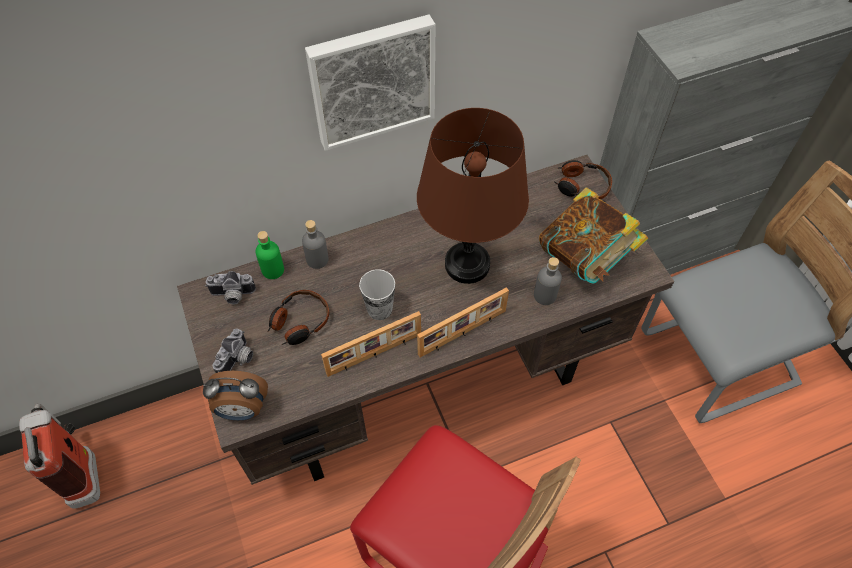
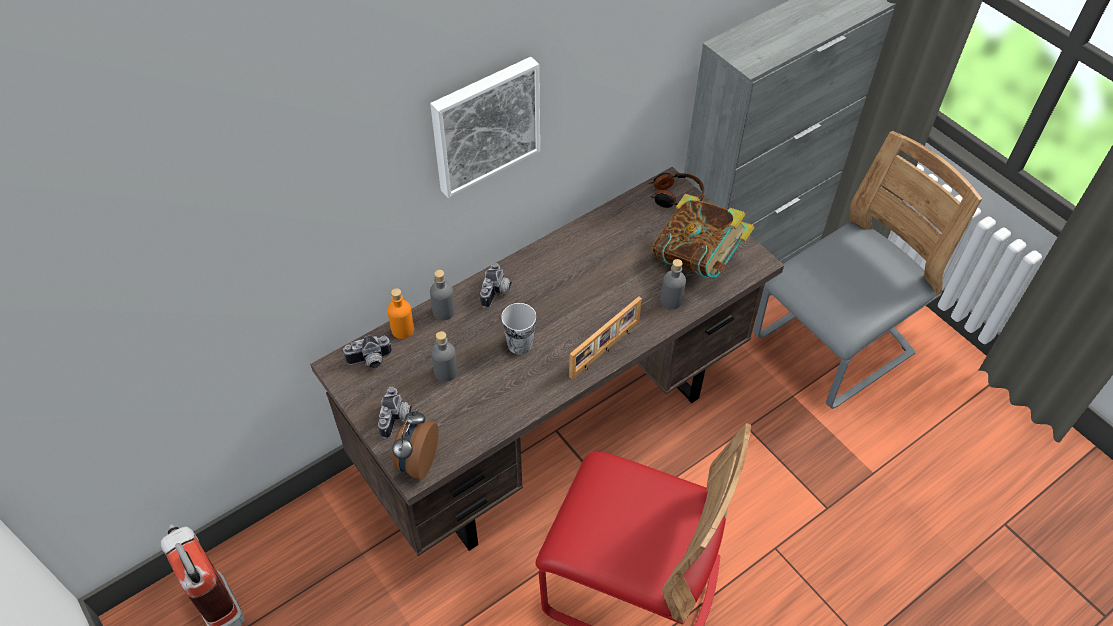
camera: 15 degrees left, 5 degrees down
alarm clock [203,371,268,420] -> alarm clock turned 120 degrees clockwise [392,409,439,480]
green bottle [256,231,284,279] -> orange bottle [387,288,414,339]
headphones [268,290,329,345] -> grey bottle [431,331,457,382]
picture frame [321,311,421,377] -> none
brown table lamp [417,108,529,284] -> none
none -> camera [480,263,512,308]

